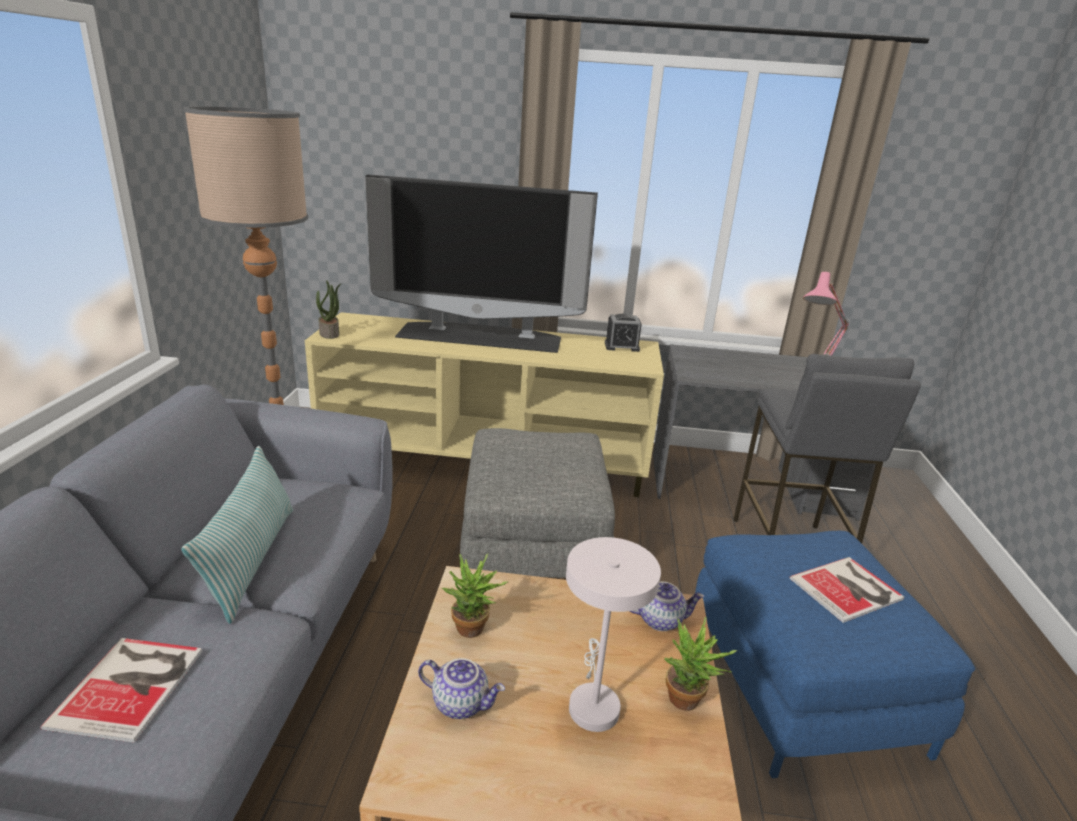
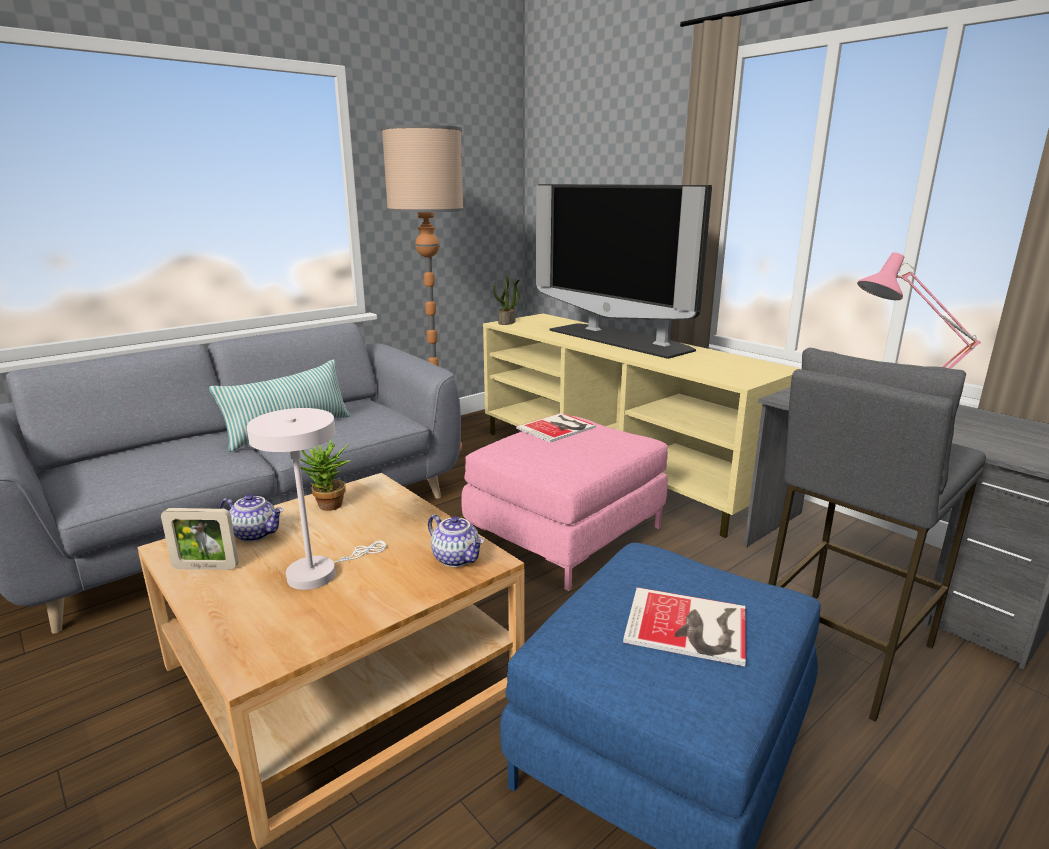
camera: 45 degrees right, 5 degrees down
book [40,638,202,743] -> book moved to [516,413,596,443]
teapot [418,658,505,719] -> teapot turned 45 degrees counterclockwise [220,494,283,542]
grey ottoman [460,428,615,578] -> pink ottoman [461,416,668,591]
alarm clock [605,314,642,352] -> none
potted plant [664,617,738,711] -> none
none -> picture frame [161,508,239,570]

